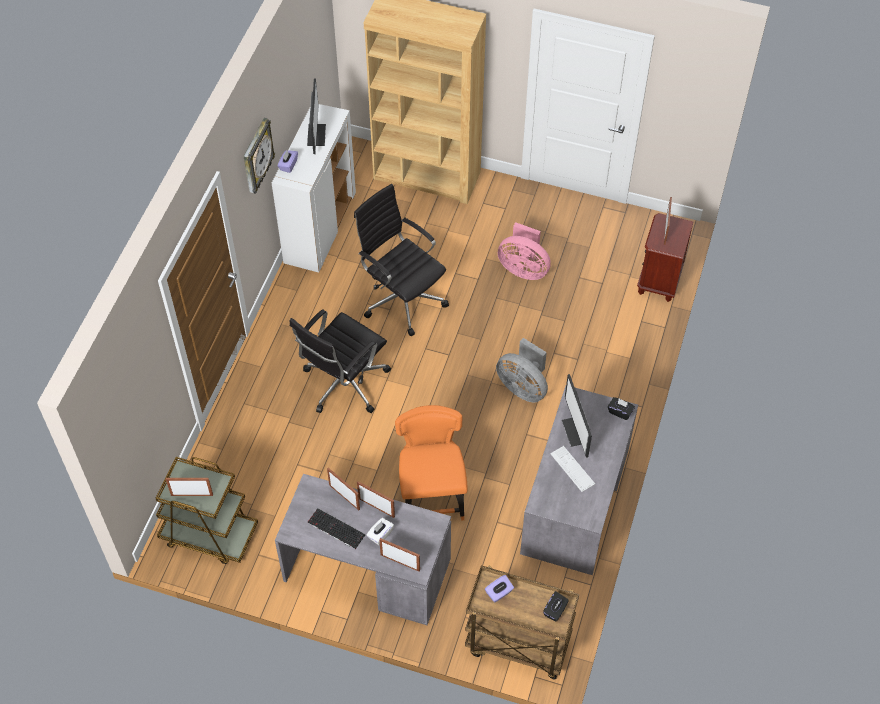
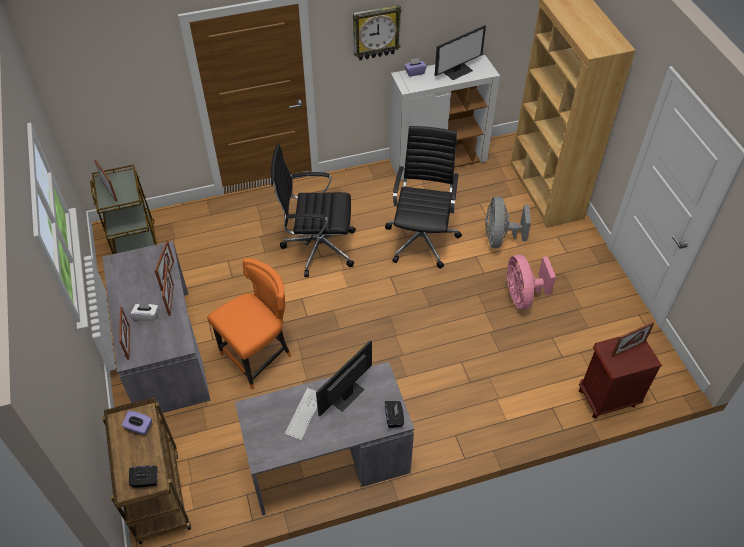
camera: 55 degrees right, 5 degrees down
keyboard [308,508,366,549] -> none
grey fan [496,338,548,402] -> grey fan moved to [485,196,531,248]

